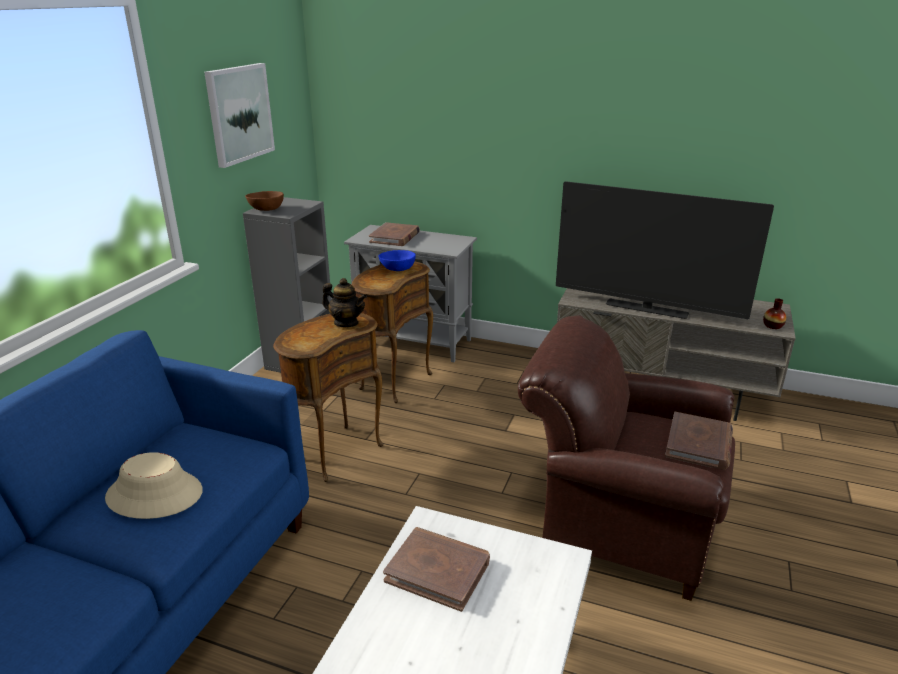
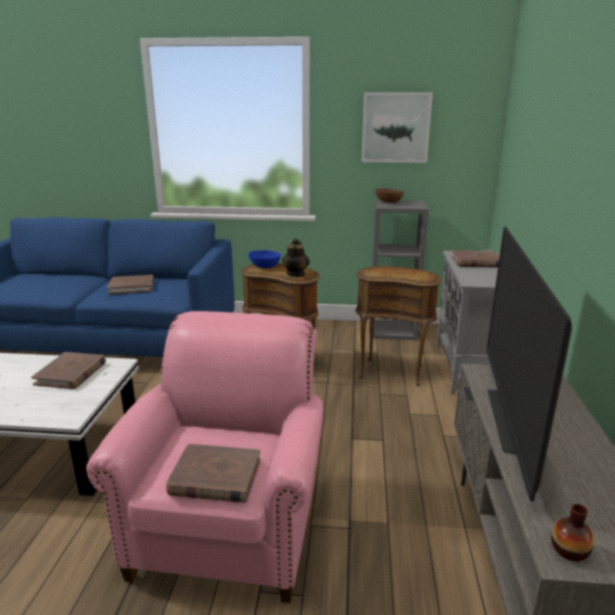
camera: 75 degrees right, 5 degrees down
beige hat [105,452,203,519] -> brown book [107,275,154,294]
blue bowl [378,250,416,271] -> blue bowl moved to [248,250,281,269]
brown armchair [518,315,735,601] -> pink armchair [86,311,323,603]

